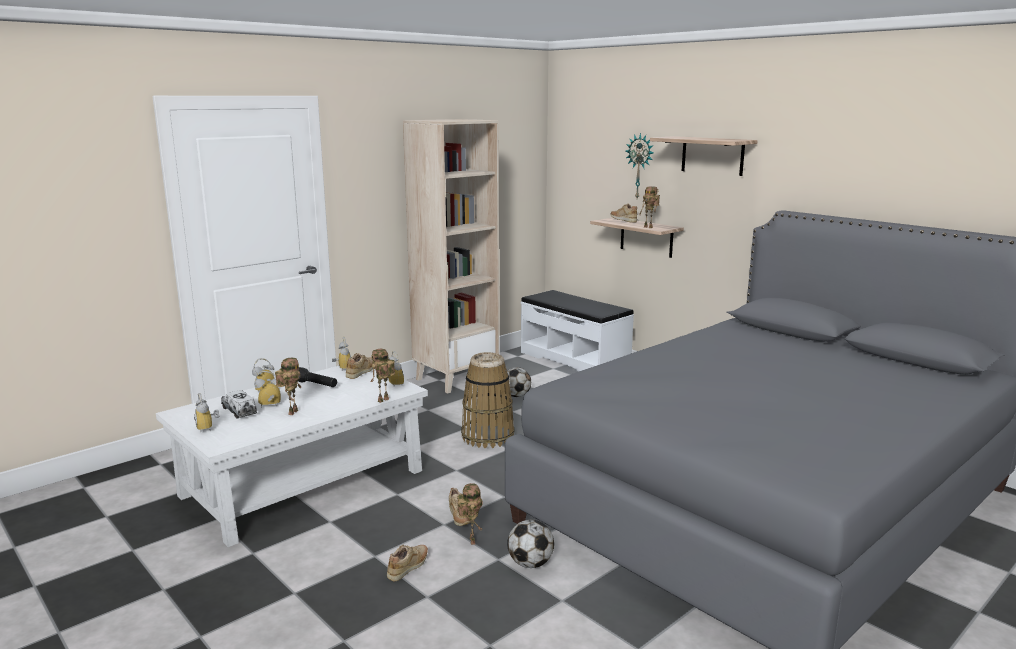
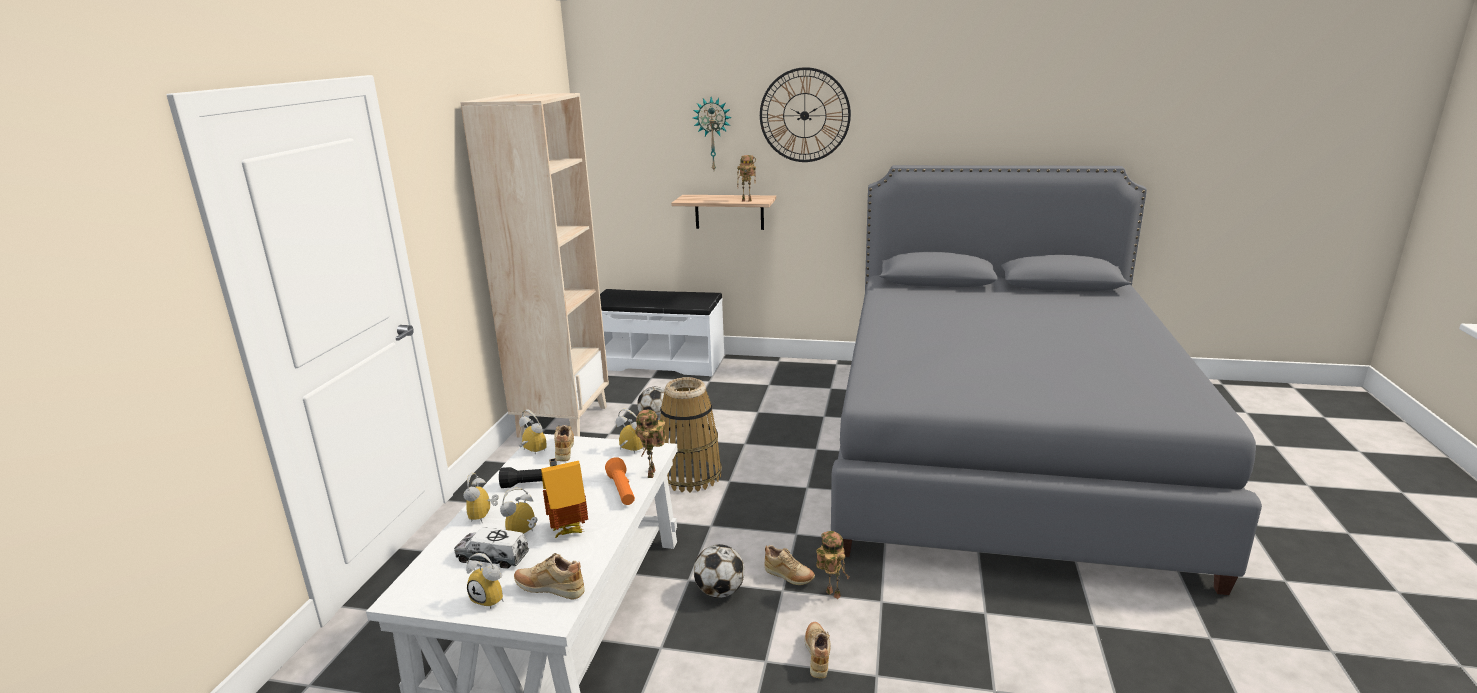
camera: 35 degrees left, 5 degrees up
toy robot [275,358,301,415] -> toy house [541,458,588,539]
football [507,520,554,568] -> football moved to [694,544,745,598]
beige shoe [610,204,637,223] -> beige shoe moved to [514,553,584,599]
shelf [650,136,758,176] -> wall clock [760,67,851,162]
none -> orange flashlight [605,457,635,505]

